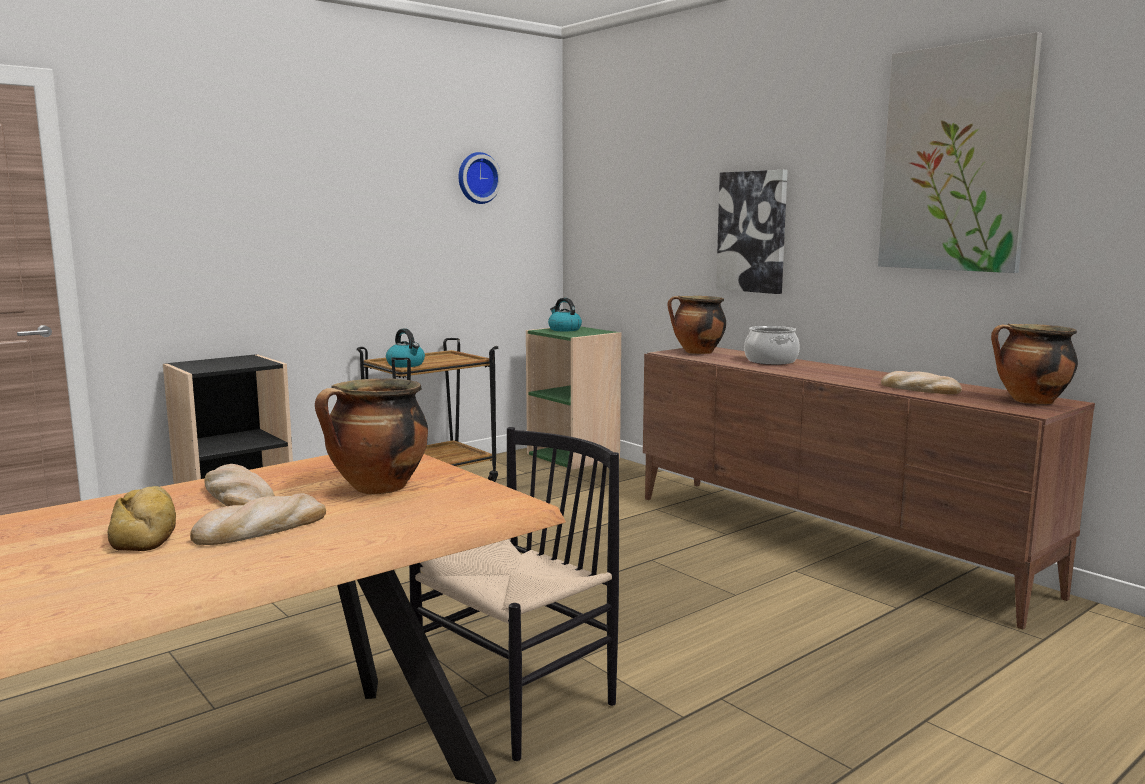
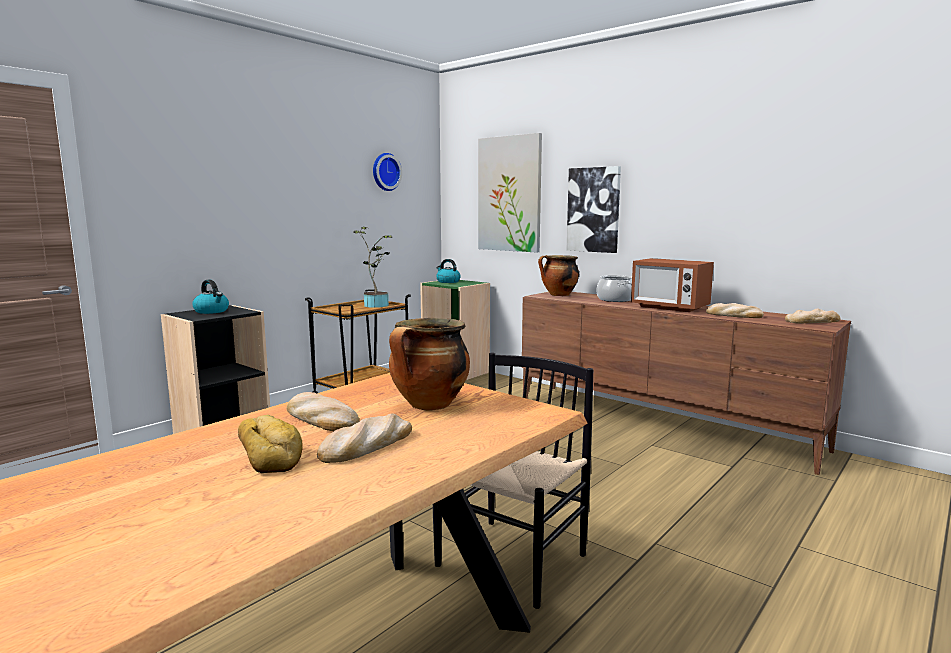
camera: 10 degrees left, 0 degrees up
kettle [386,328,425,367] -> kettle moved to [192,280,229,314]
picture [878,32,1042,273] -> picture moved to [478,133,542,252]
cooking pot [991,323,1078,404] -> bread [785,308,840,324]
none -> potted plant [353,227,394,308]
none -> microwave [631,258,714,312]

